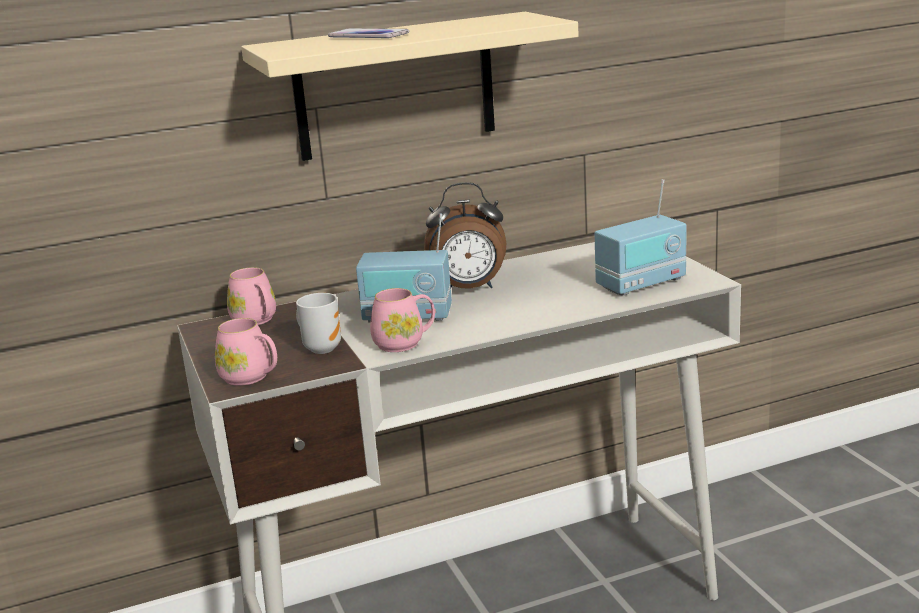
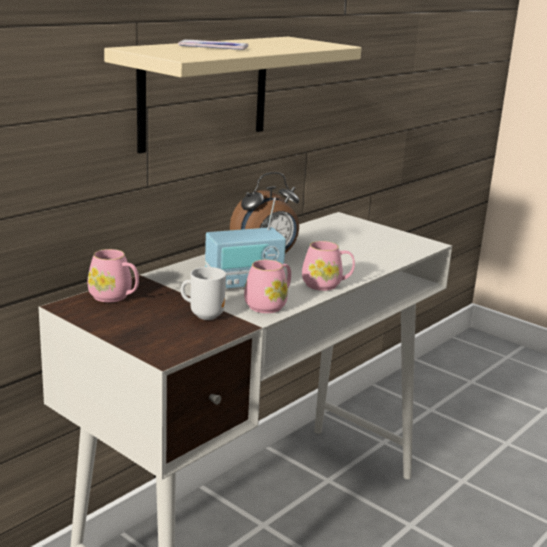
camera: 30 degrees left, 0 degrees up
pink mug [215,318,277,386] -> pink mug moved to [302,241,355,291]
radio [595,179,687,296] -> none

